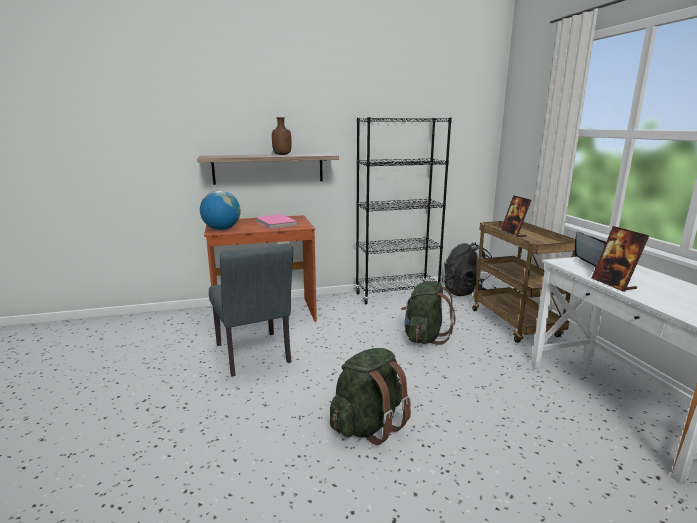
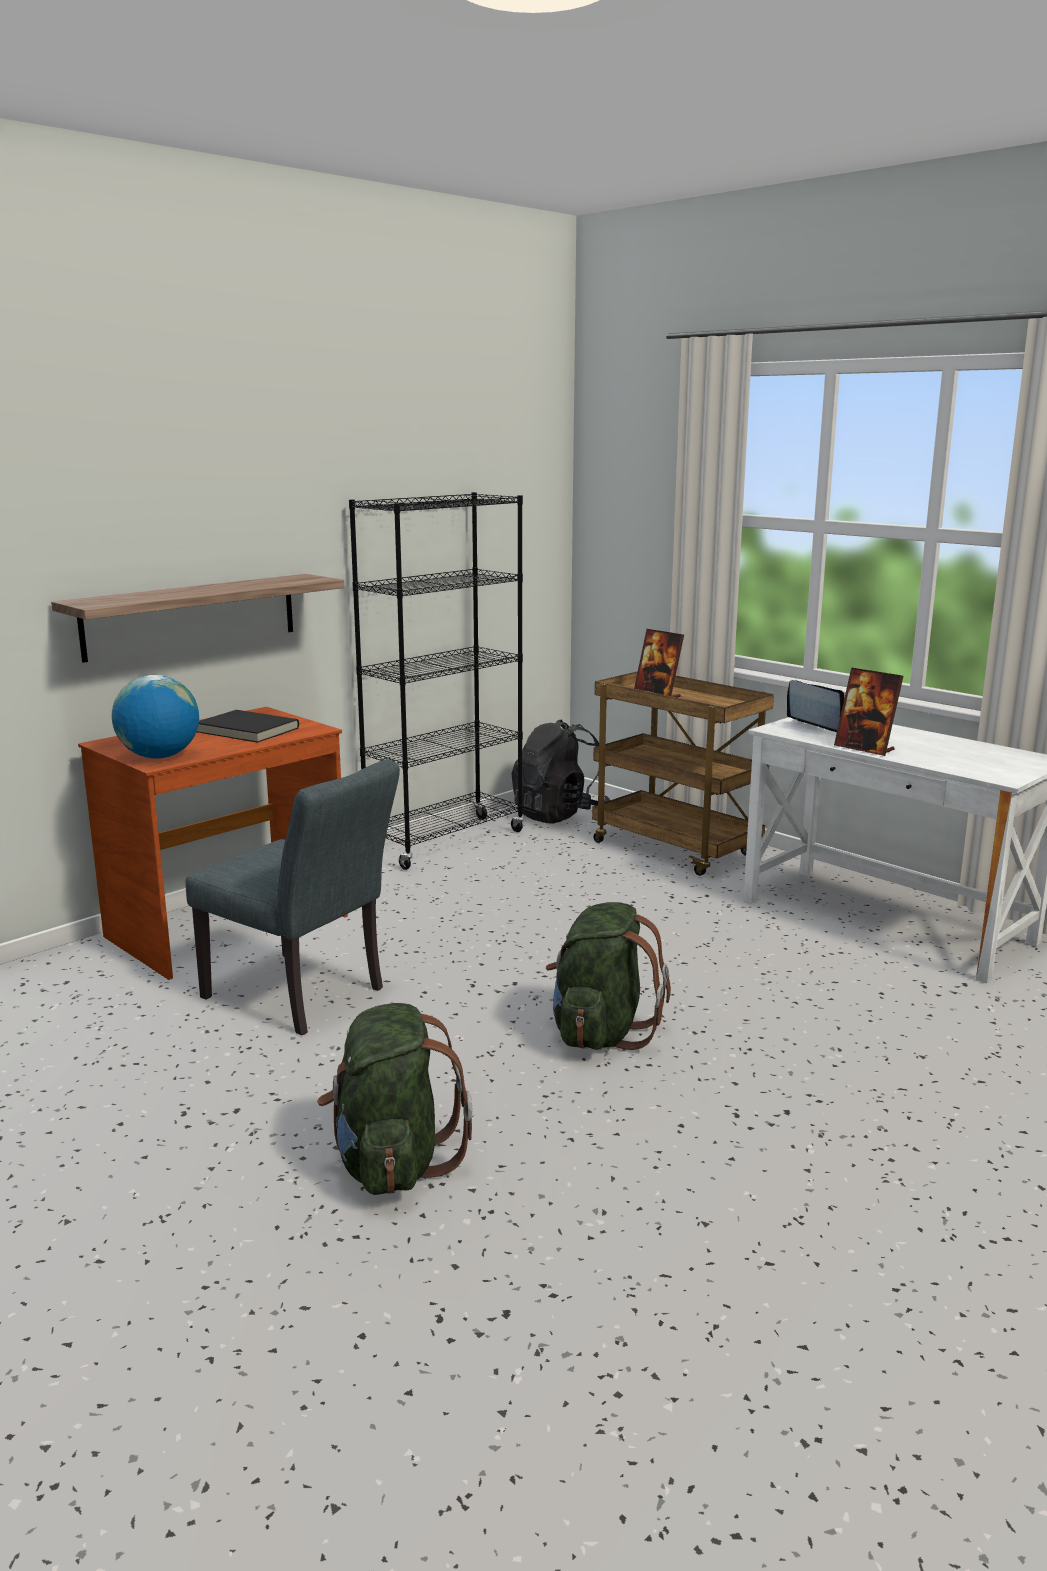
camera: 30 degrees left, 0 degrees up
pink book [256,214,298,229] -> black book [197,710,299,743]
brown bottle [272,117,291,155] -> none
green backpack [401,281,456,345] -> green backpack moved to [317,1003,473,1195]

